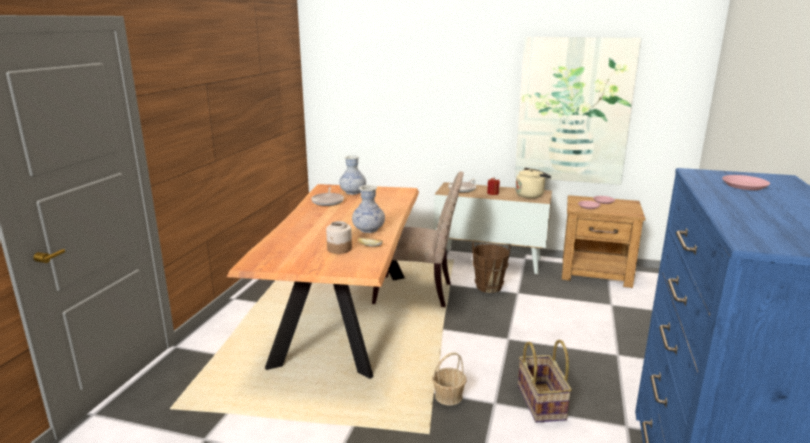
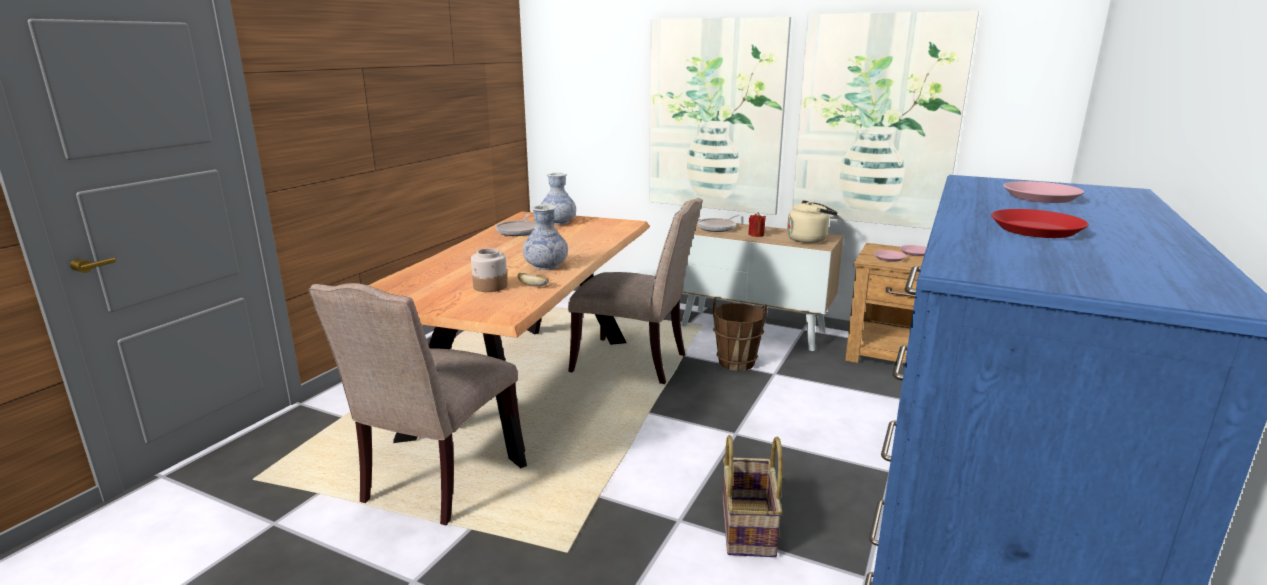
camera: 10 degrees right, 0 degrees up
basket [432,352,467,405] -> none
none -> beige chair [309,283,525,525]
none -> picture [649,17,791,215]
none -> red plate [991,209,1089,238]

